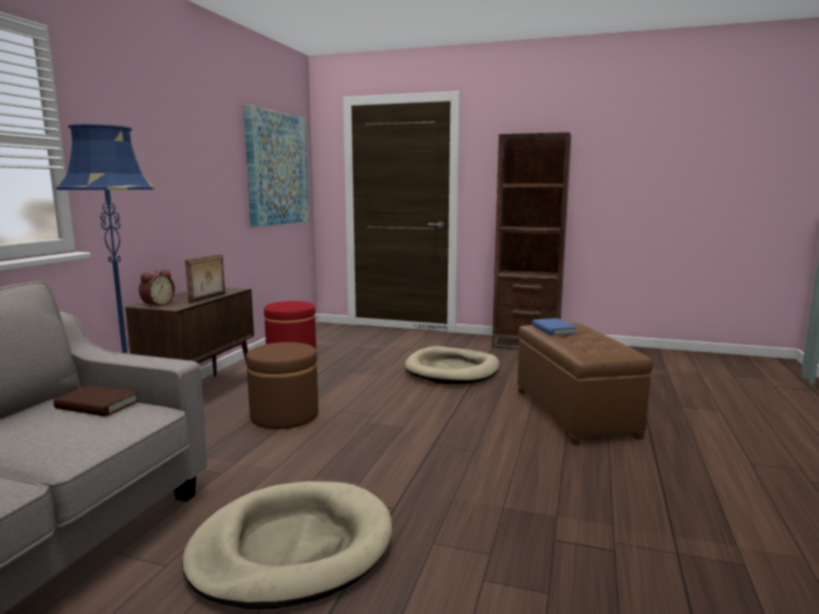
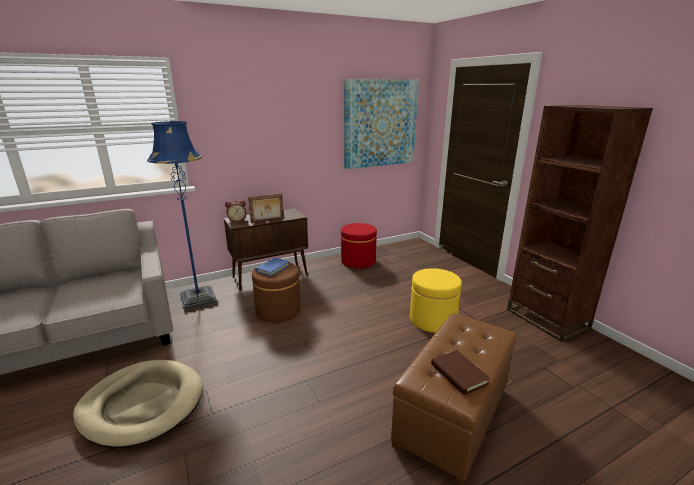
camera: 45 degrees right, 10 degrees up
brown book [54,385,139,417] -> brown book moved to [431,350,491,395]
beige dog bed [404,346,500,384] -> yellow ottoman [410,268,462,333]
blue book [532,318,577,336] -> blue book moved to [255,257,290,277]

